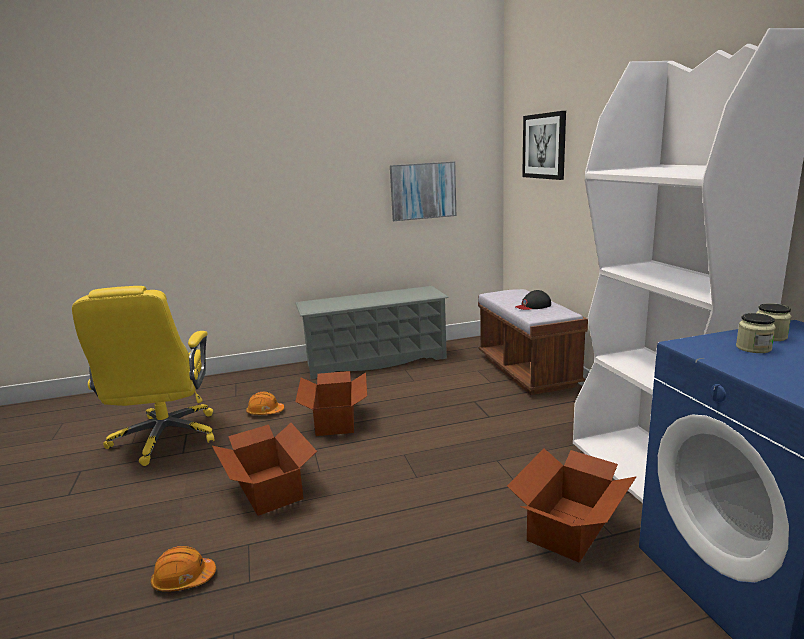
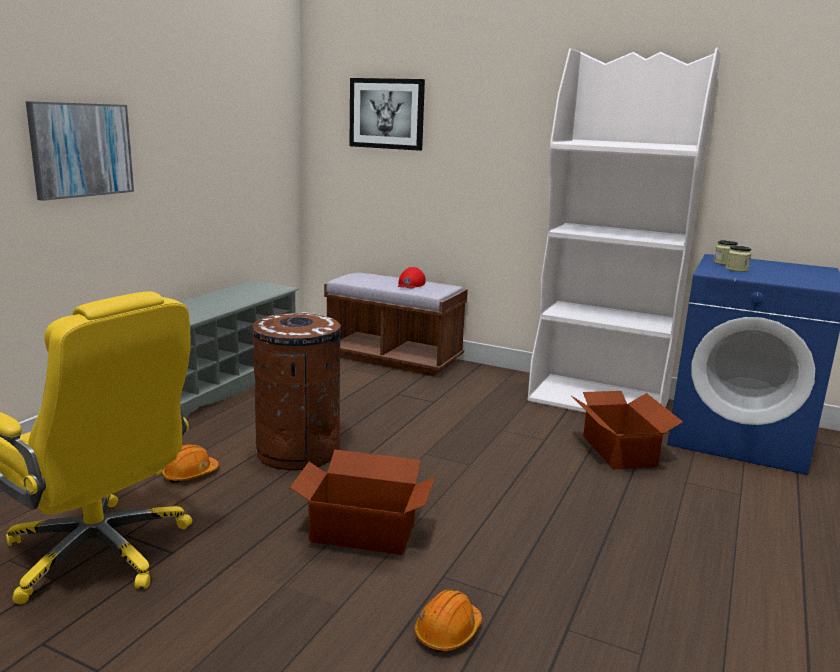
camera: 50 degrees left, 0 degrees up
cardboard box [295,371,367,436] -> brown trash can [249,313,341,470]
picture [390,161,456,221] -> picture moved to [26,101,134,201]
black cap [515,290,551,310] -> red cap [398,267,426,288]

